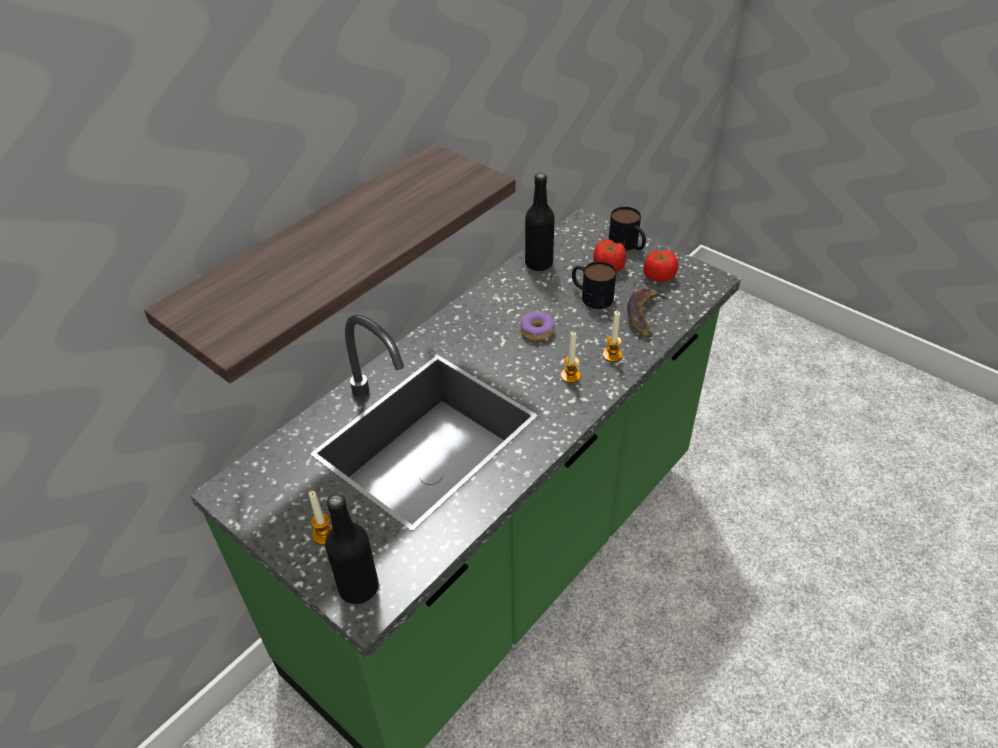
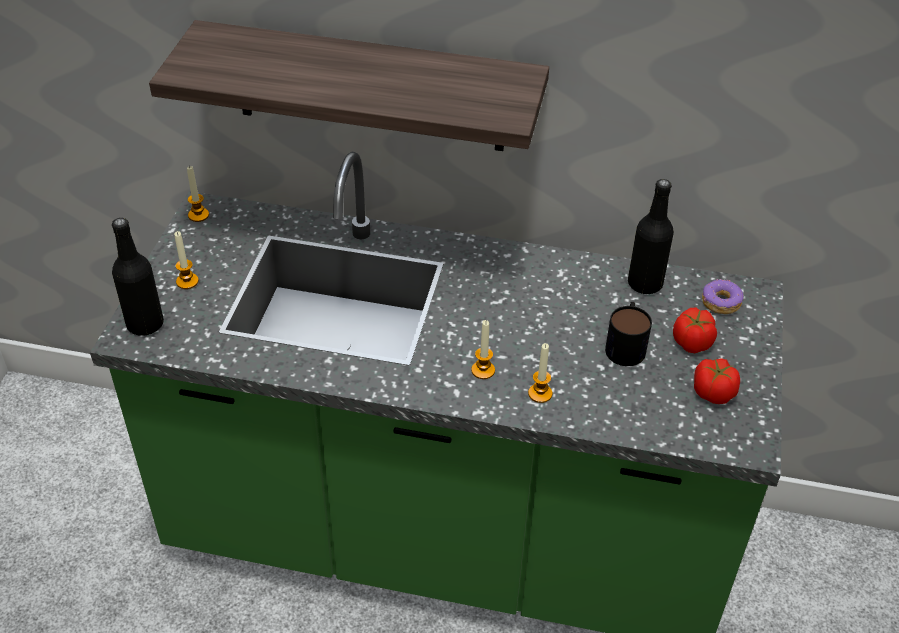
camera: 60 degrees right, 0 degrees up
donut [520,311,554,340] -> donut moved to [702,279,744,314]
mug [609,207,646,251] -> none
banana [627,287,669,338] -> none
none -> candle [187,166,209,222]

